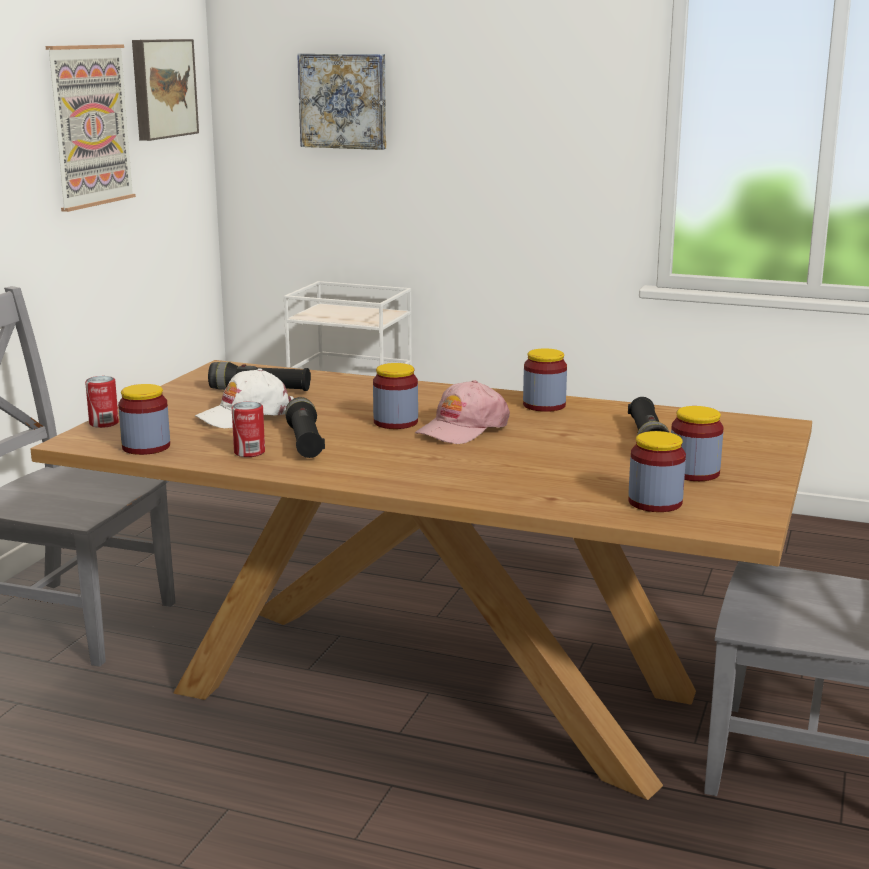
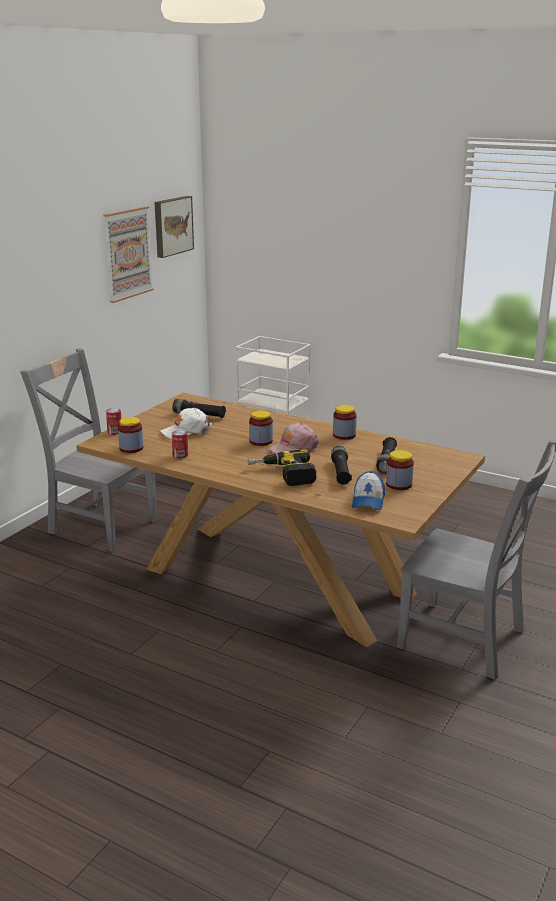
camera: 10 degrees right, 5 degrees up
black flashlight [285,397,325,458] -> black flashlight moved to [331,446,352,485]
picture [297,53,386,150] -> none
jar [628,431,686,512] -> cap [352,471,385,510]
none -> power drill [248,449,317,486]

